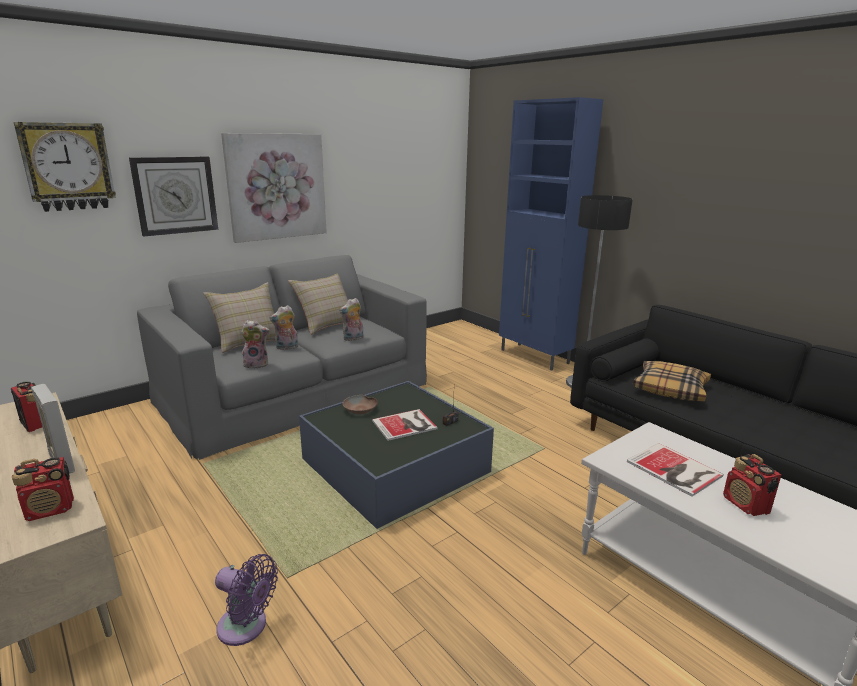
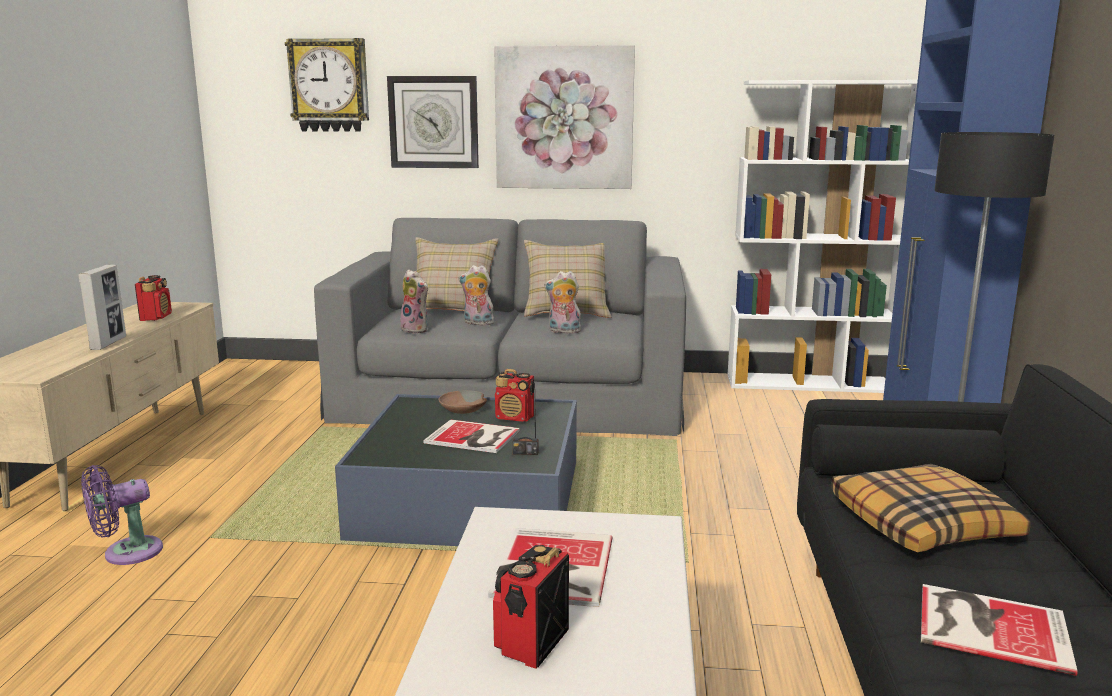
camera: 45 degrees right, 5 degrees down
radio [12,457,74,521] -> radio moved to [495,369,535,422]
purple fan [215,554,278,646] -> purple fan turned 75 degrees clockwise [81,465,163,565]
none -> white bookcase [727,80,918,393]
none -> book [921,584,1078,676]

